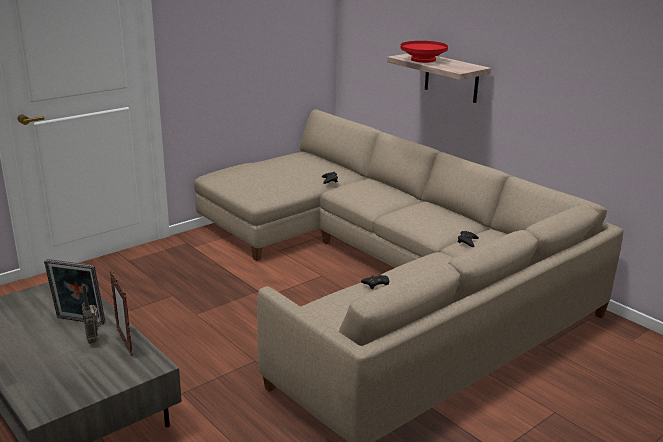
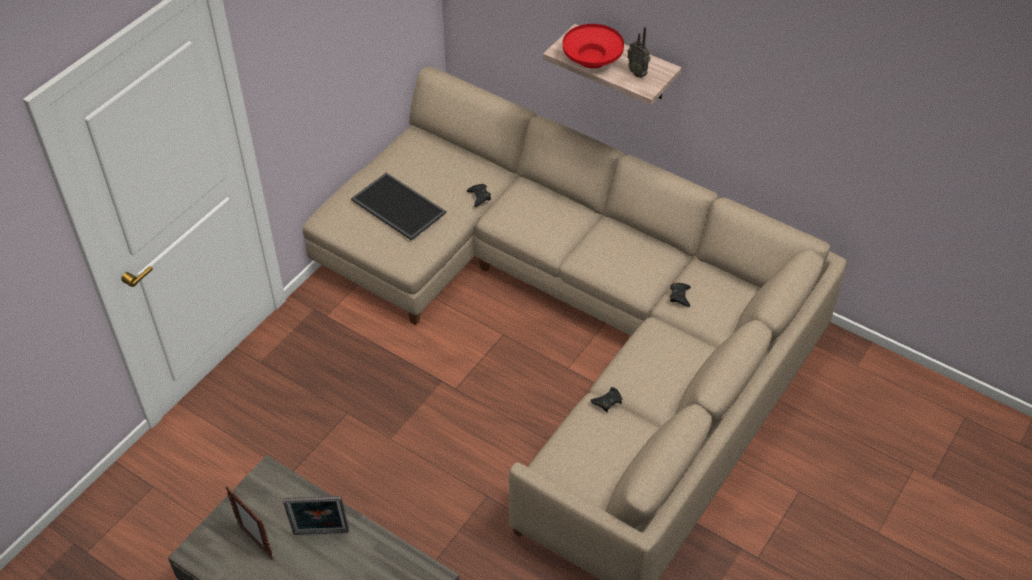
camera: 15 degrees left, 25 degrees up
radio [82,285,101,344] -> radio moved to [627,27,650,78]
picture frame [110,270,133,356] -> picture frame moved to [225,486,274,560]
none -> tray [351,173,446,241]

